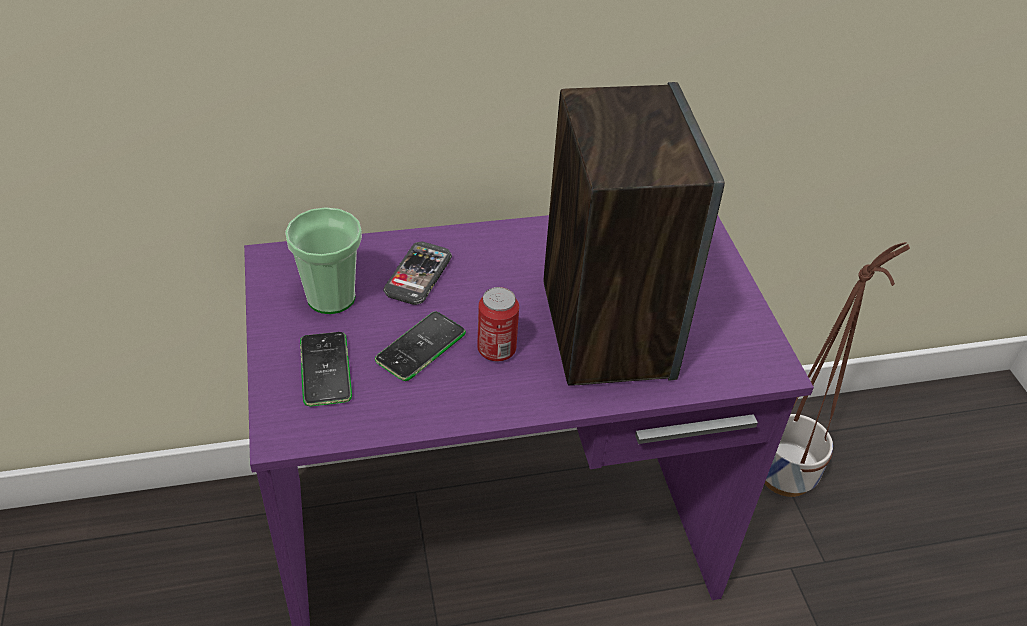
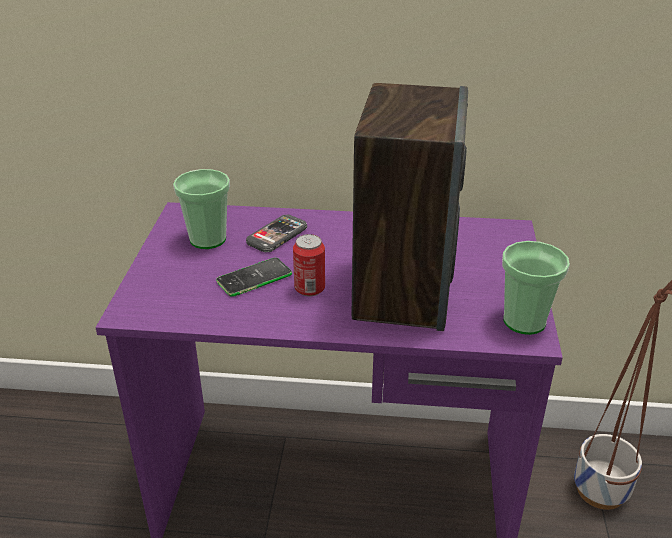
camera: 20 degrees right, 10 degrees down
phone [300,332,352,406] -> none
none -> cup [502,241,570,335]

